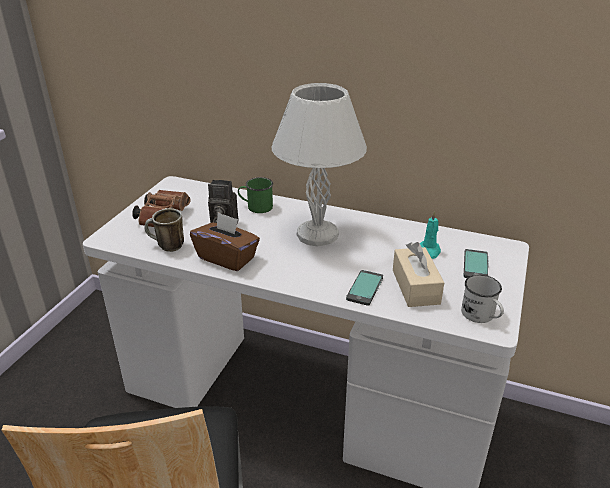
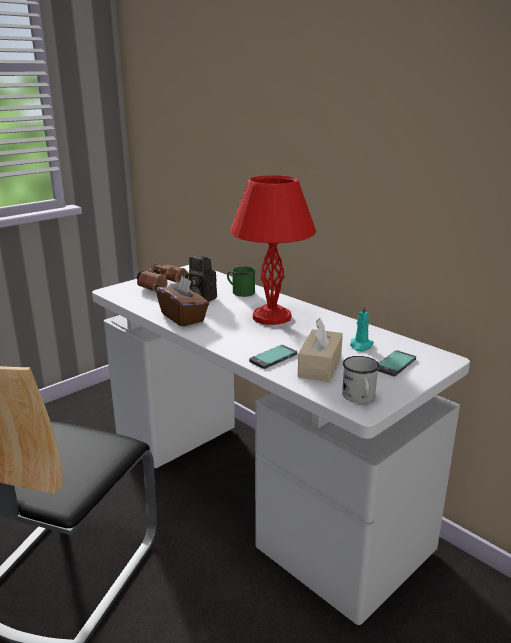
camera: 25 degrees right, 10 degrees down
mug [144,208,184,252] -> none
white table lamp [271,83,367,246] -> red table lamp [230,176,316,325]

